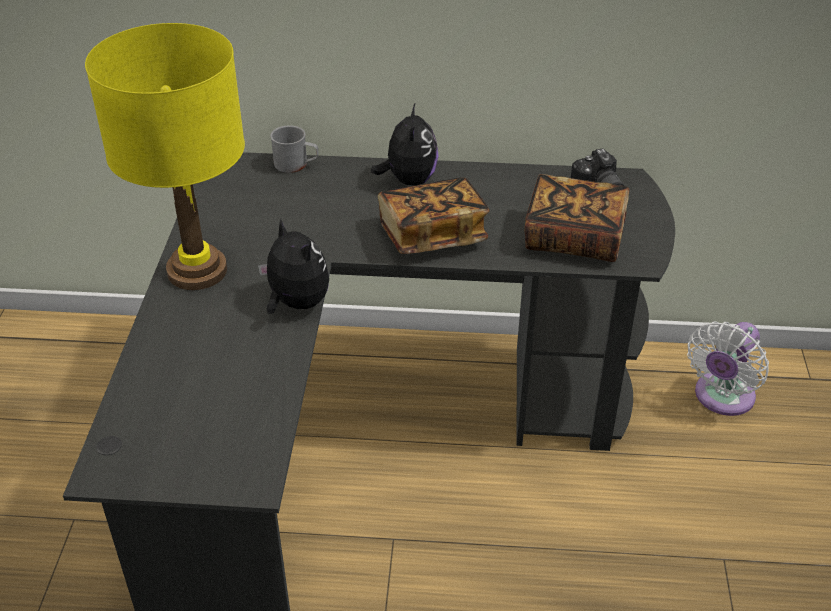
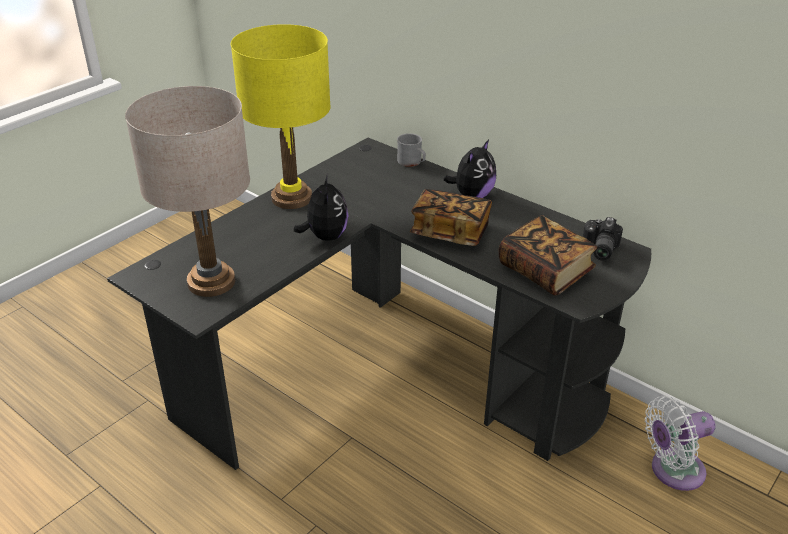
camera: 35 degrees right, 5 degrees down
none -> beige table lamp [125,86,250,297]

